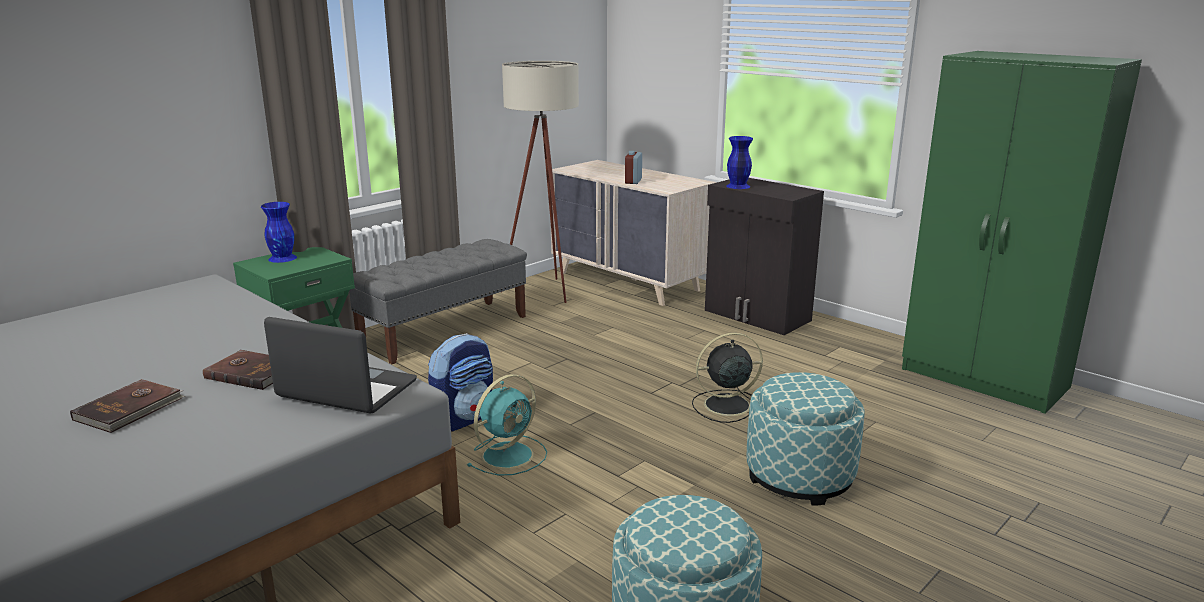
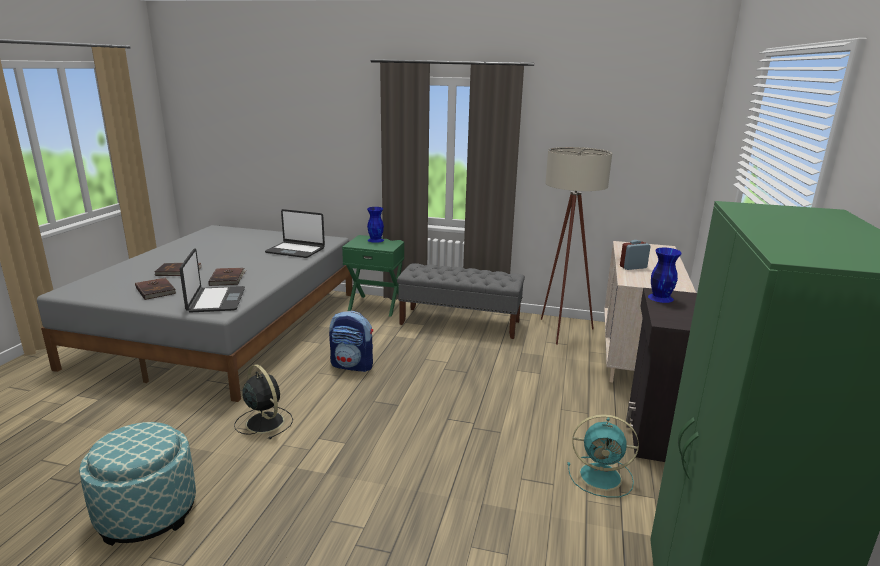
camera: 60 degrees right, 0 degrees up
turquoise fan [467,374,547,476] -> turquoise fan moved to [567,414,639,498]
black fan [692,333,763,423] -> black fan moved to [234,364,293,439]
ottoman [747,372,865,506] -> none
none -> brown book [135,278,176,300]
none -> laptop [265,209,325,258]

